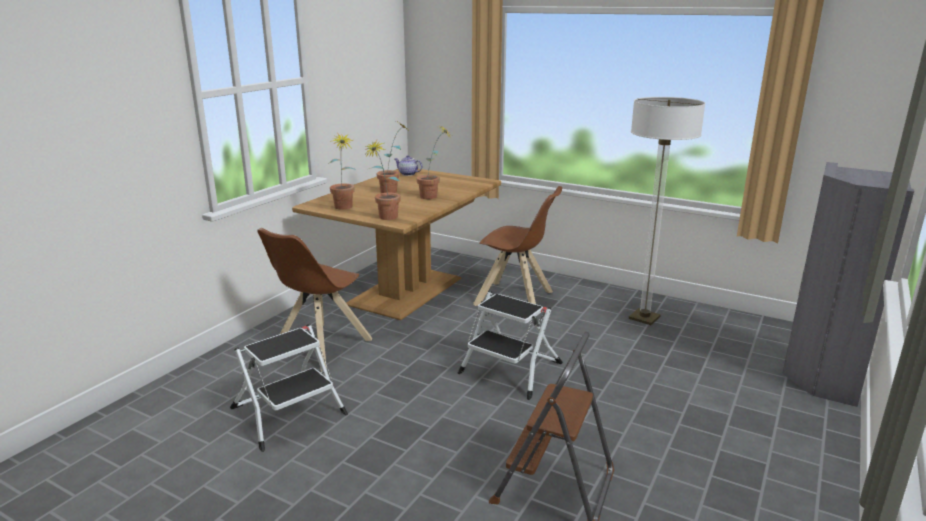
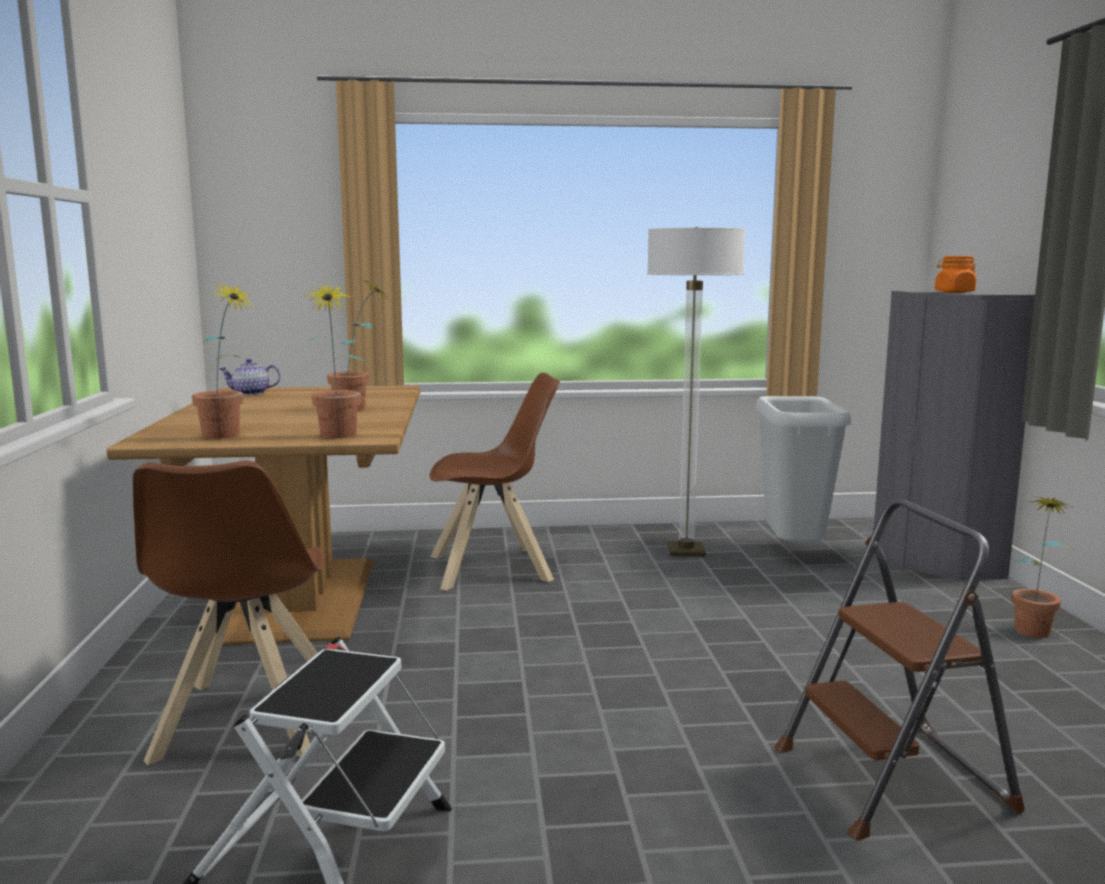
camera: 35 degrees left, 10 degrees down
potted plant [377,121,407,193] -> potted plant moved to [1010,497,1073,638]
step ladder [458,291,563,400] -> none
none -> grey trash can [756,396,851,542]
none -> orange jar [935,256,977,293]

